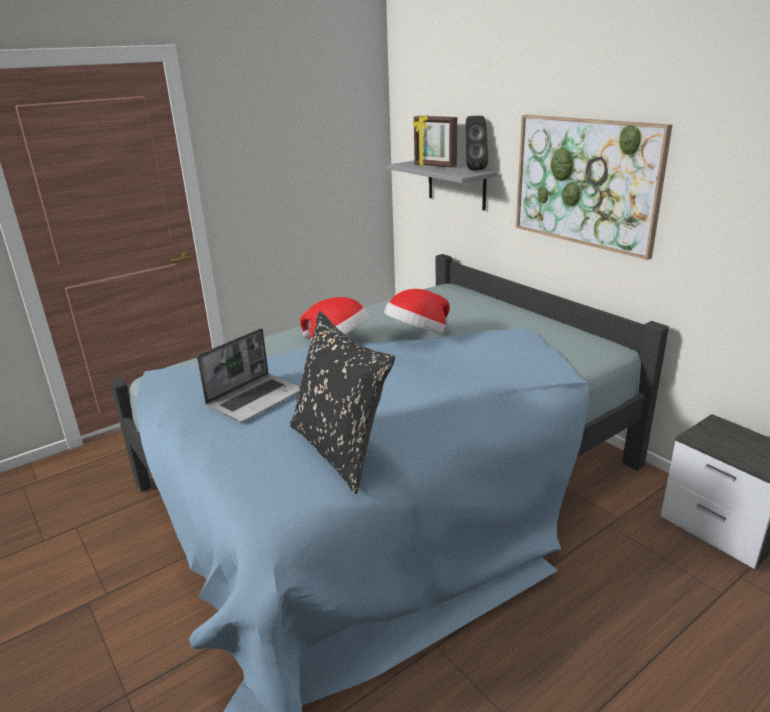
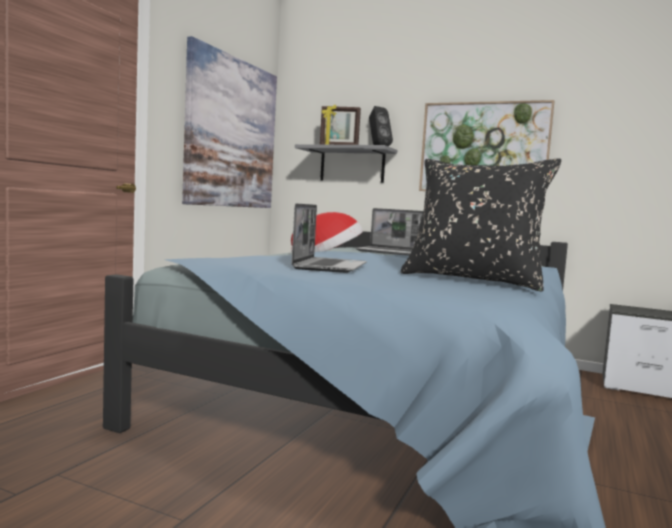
camera: 30 degrees left, 20 degrees down
hat [384,289,450,333] -> laptop [356,208,423,256]
none -> picture [182,36,277,208]

